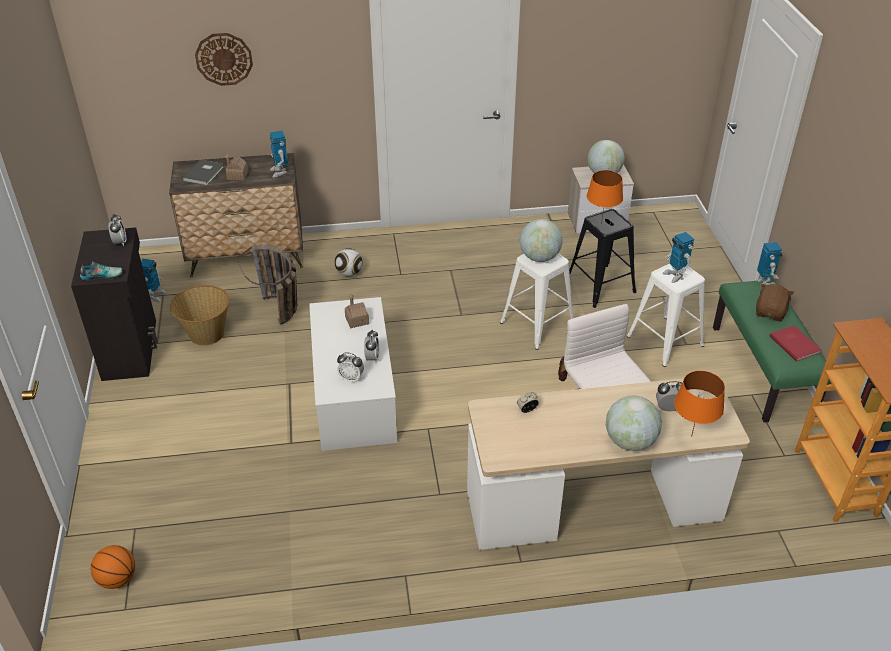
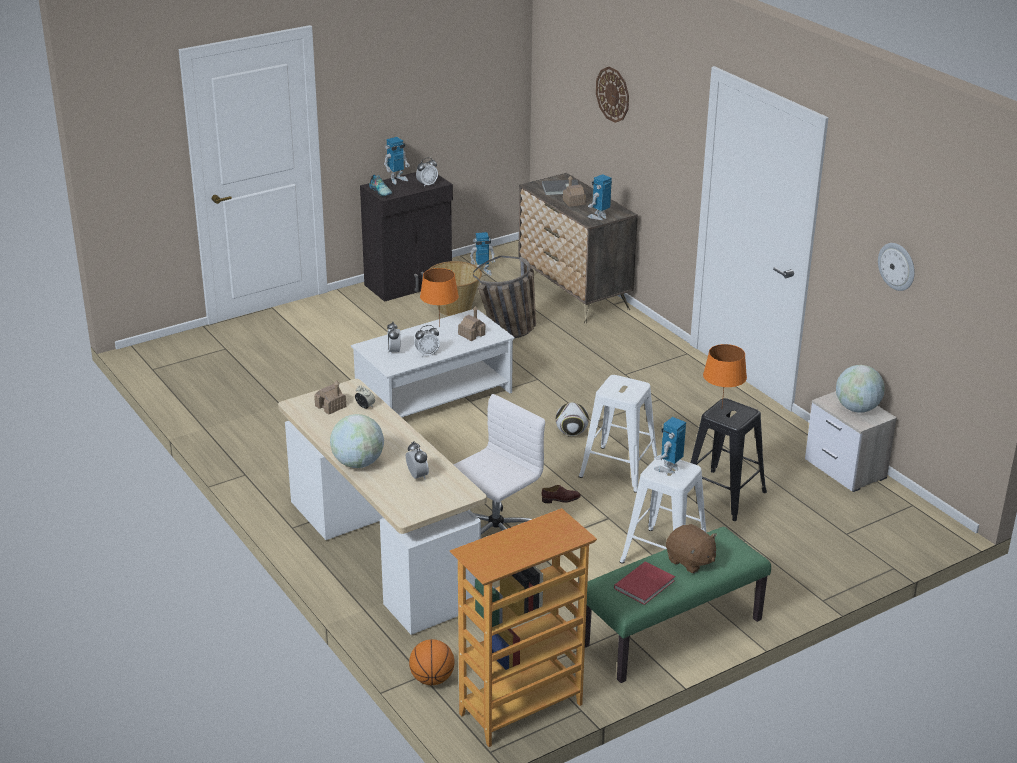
camera: 65 degrees right, 10 degrees down
basketball [91,545,135,589] -> basketball moved to [409,639,455,685]
football [334,248,362,276] -> football moved to [556,403,589,436]
globe [520,219,563,262] -> none
orange table lamp [674,371,725,437] -> orange table lamp moved to [420,268,459,323]
brown plush toy [756,283,795,322] -> brown plush toy turned 45 degrees clockwise [666,524,717,573]
toy robot [757,242,783,285] -> toy robot moved to [384,137,410,184]
none -> toy house [314,380,346,414]
none -> wall clock [878,243,915,291]

